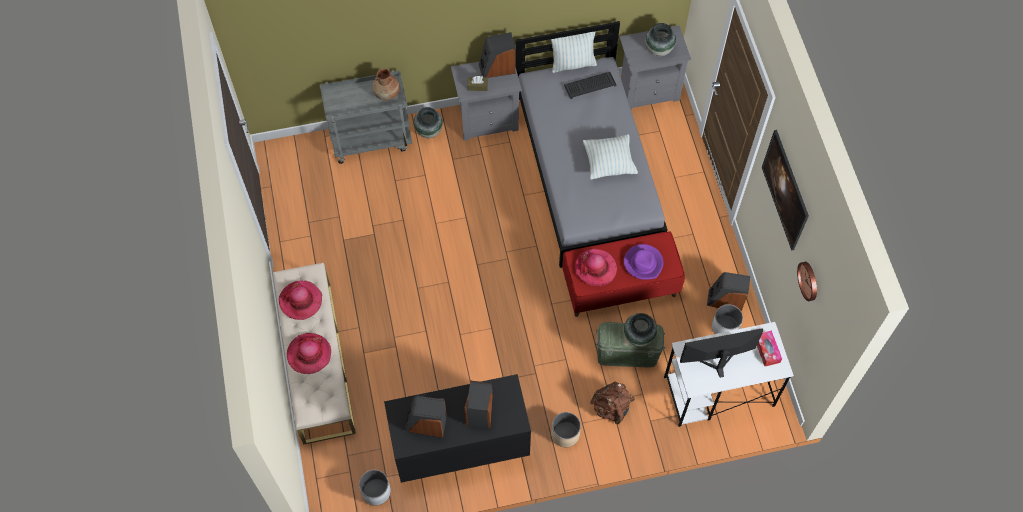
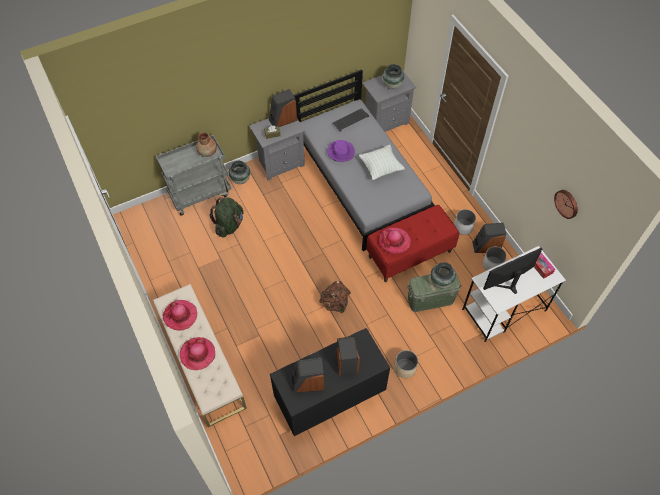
camera: 15 degrees left, 5 degrees down
white planter [359,470,391,505] -> white planter moved to [454,209,476,235]
pillow [551,32,597,73] -> none
brown backpack [590,382,635,424] -> brown backpack moved to [319,281,351,313]
purple hat [624,244,663,280] -> purple hat moved to [327,140,355,162]
picture [762,130,809,251] -> none
none -> green backpack [209,197,243,238]

